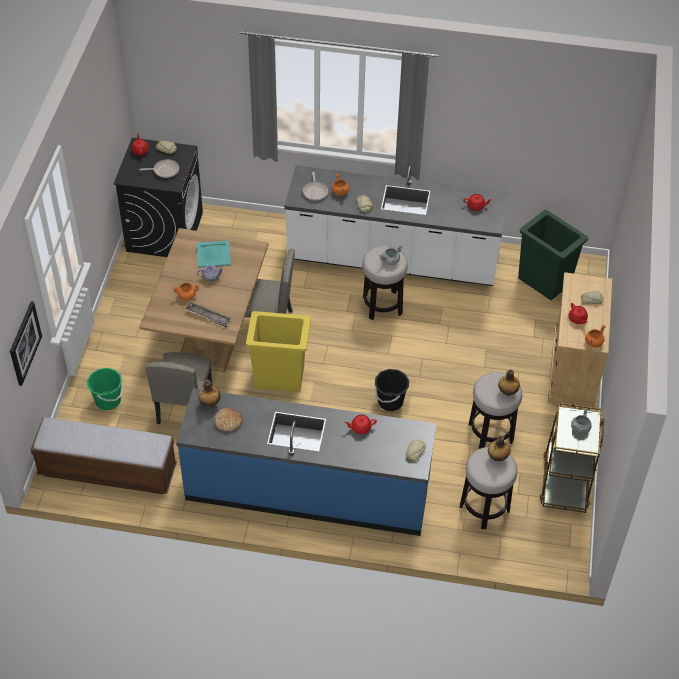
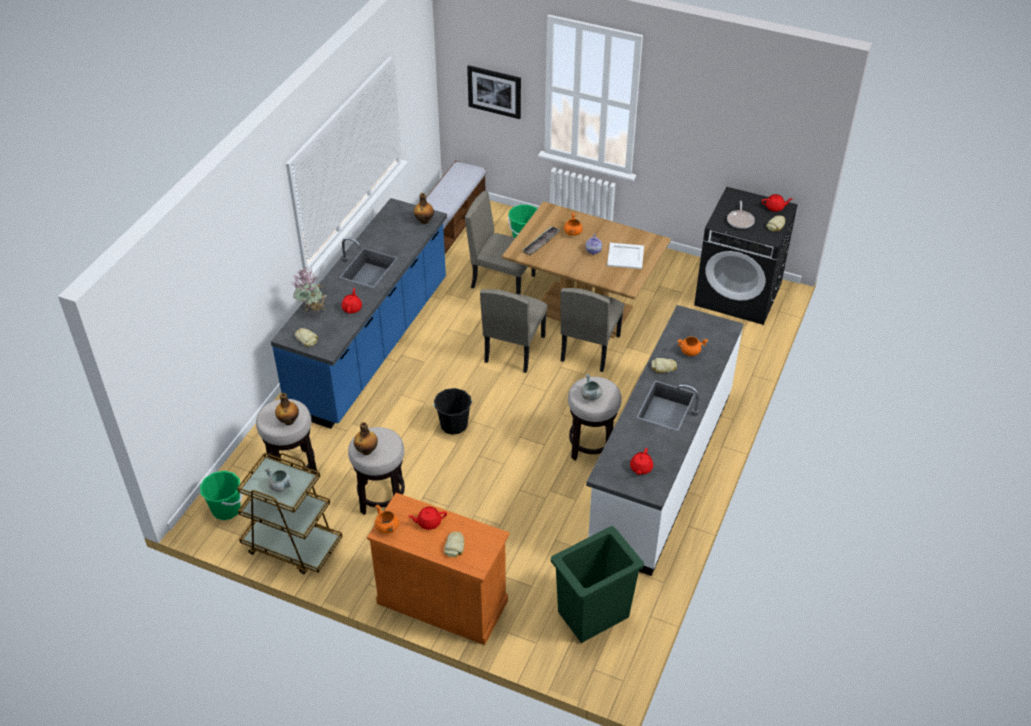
camera: 105 degrees right, 5 degrees down
turquoise tray [196,240,231,268] -> white tray [607,243,644,269]
bread [214,408,243,431] -> none
yellow trash can [246,311,311,392] -> beige chair [480,289,548,373]
frying pan [303,172,328,201] -> none
beige cabinet [548,272,612,407] -> orange cabinet [367,493,510,645]
none -> green bucket [200,471,243,520]
none -> potted plant [291,268,327,312]

